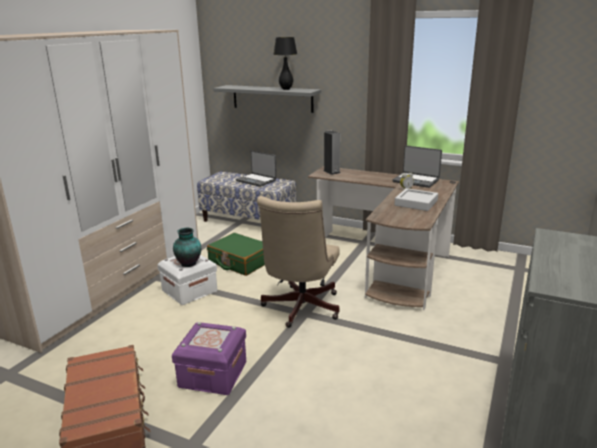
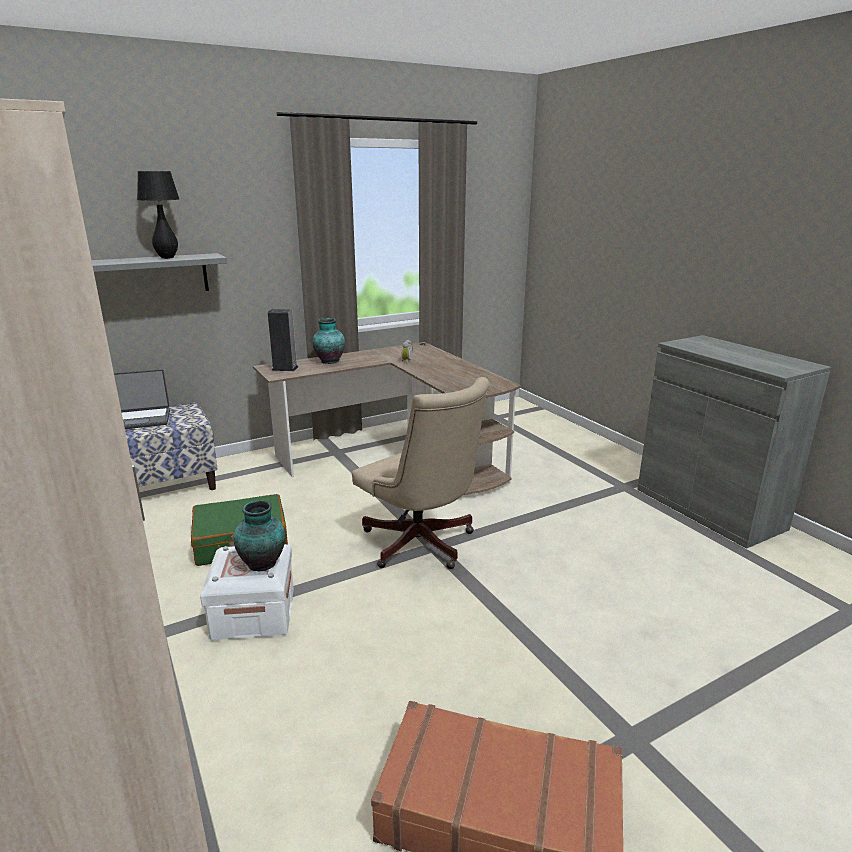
camera: 55 degrees left, 0 degrees up
purple storage box [172,322,246,395] -> none
laptop [392,146,442,188] -> none
grey tray [394,188,438,211] -> none
none -> vase [312,318,345,364]

